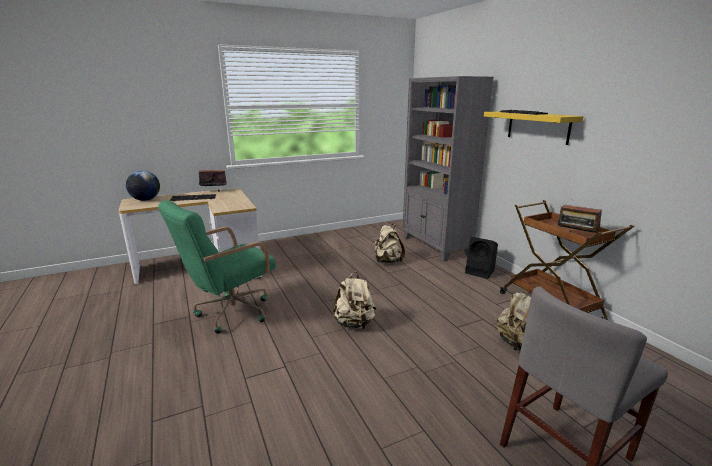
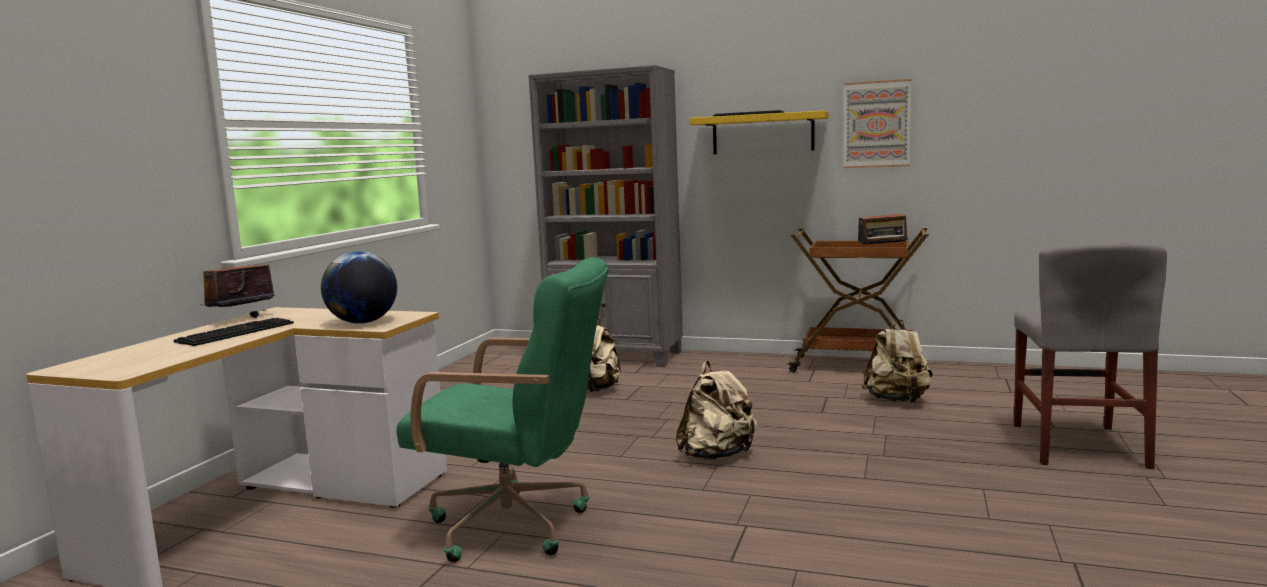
camera: 45 degrees left, 10 degrees down
globe [126,170,160,201] -> globe moved to [321,251,397,324]
green office chair [158,200,276,334] -> green office chair turned 75 degrees counterclockwise [397,257,608,562]
black speaker [465,237,498,279] -> none
none -> picture [843,79,911,168]

